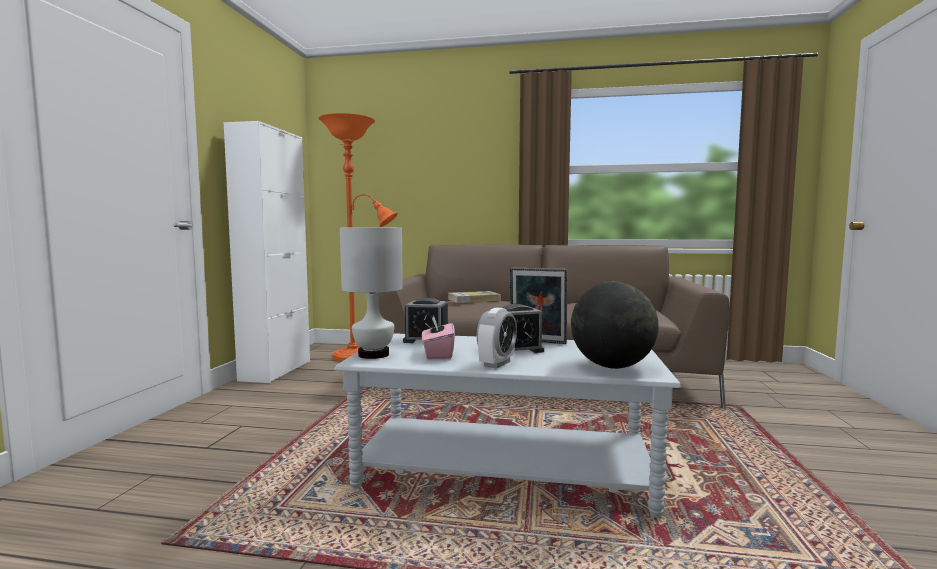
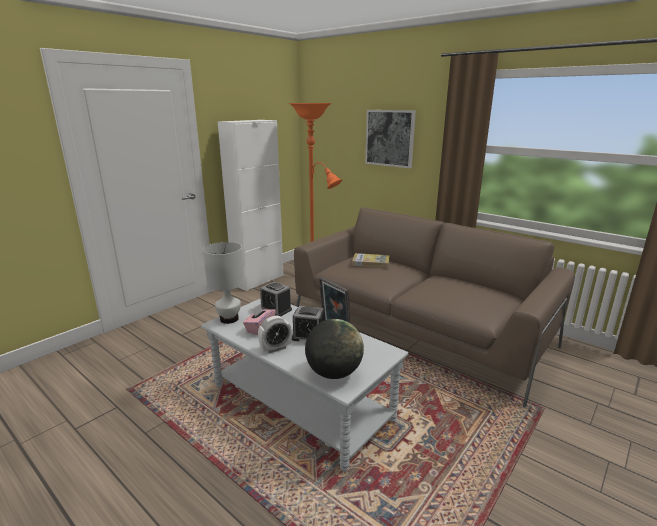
camera: 30 degrees right, 15 degrees up
none -> picture [365,110,416,168]

